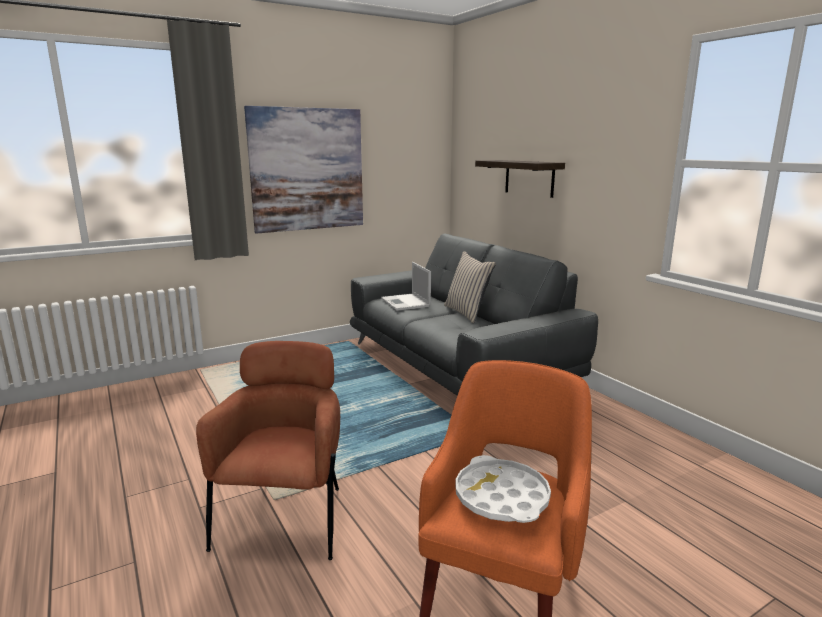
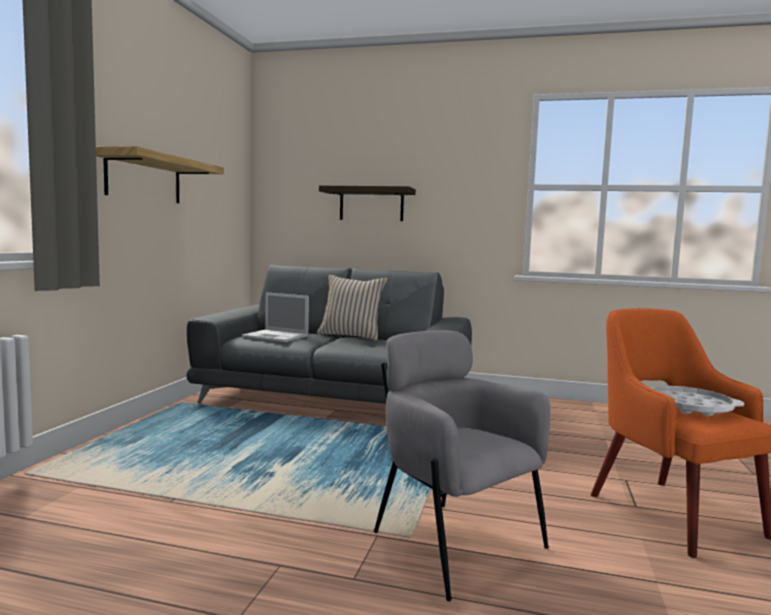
camera: 45 degrees left, 10 degrees down
brown armchair [196,341,340,560] -> grey armchair [374,330,550,601]
picture [244,106,363,234] -> shelf [96,146,224,203]

